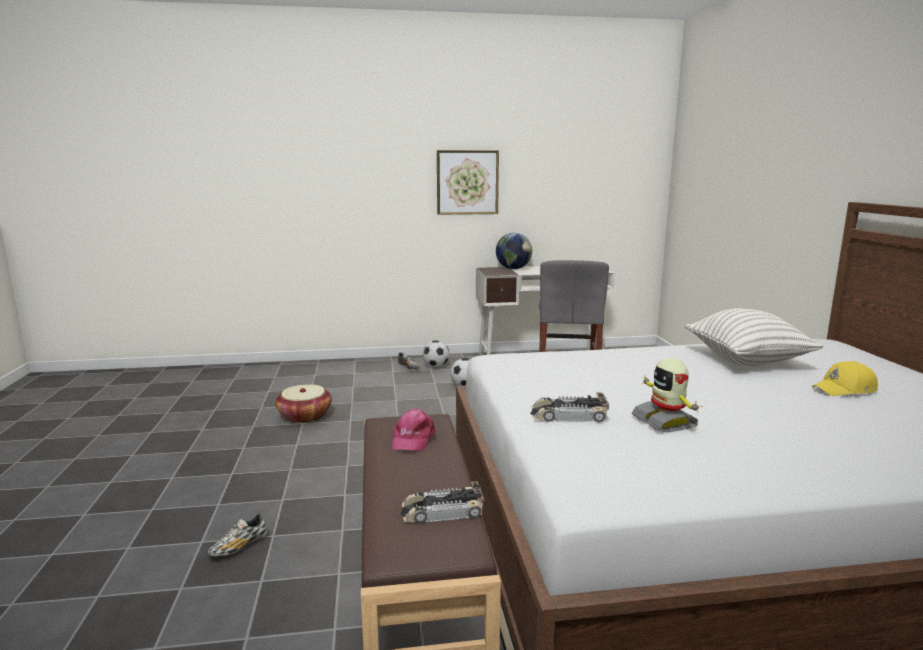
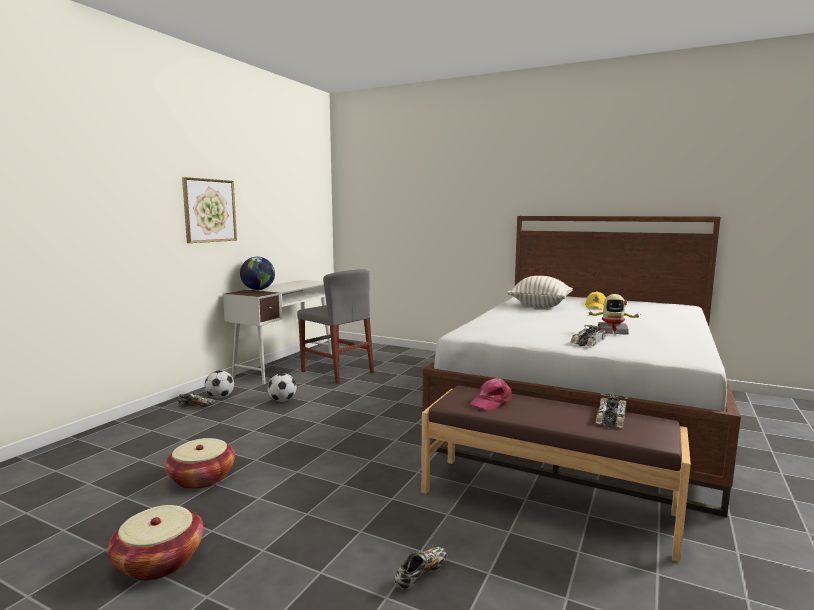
camera: 55 degrees left, 5 degrees down
shoe [206,514,268,557] -> shoe turned 120 degrees counterclockwise [394,547,448,590]
pink cap [391,408,436,451] -> pink cap turned 90 degrees clockwise [470,378,512,411]
none -> basket [108,505,204,581]

